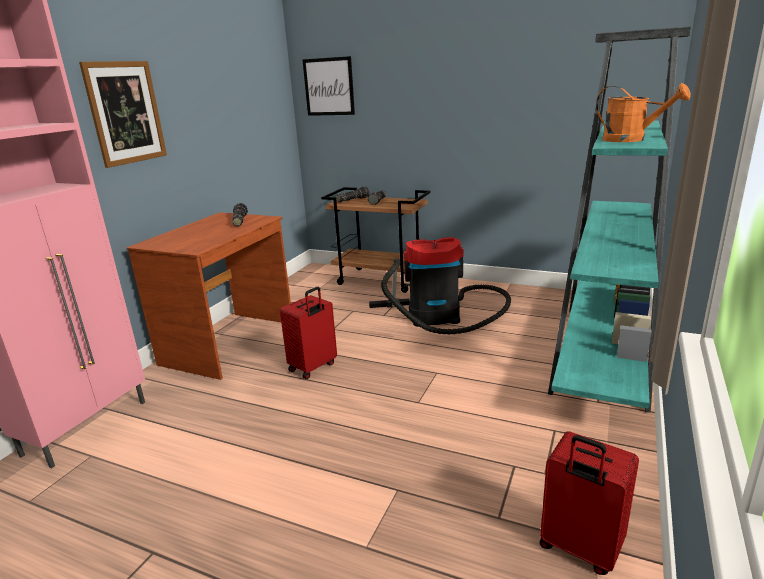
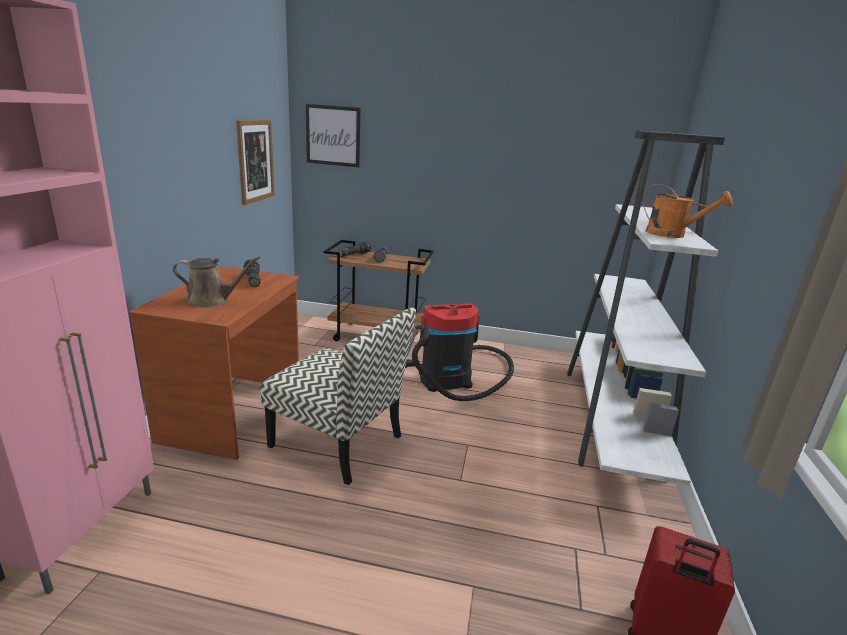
camera: 15 degrees left, 0 degrees up
picture [79,61,167,168] -> picture moved to [236,120,275,205]
red suitcase [280,287,337,379] -> chair [260,307,416,485]
turquoise bookcase [548,26,691,413] -> white bookcase [567,130,725,486]
none -> brown watering can [173,256,260,308]

